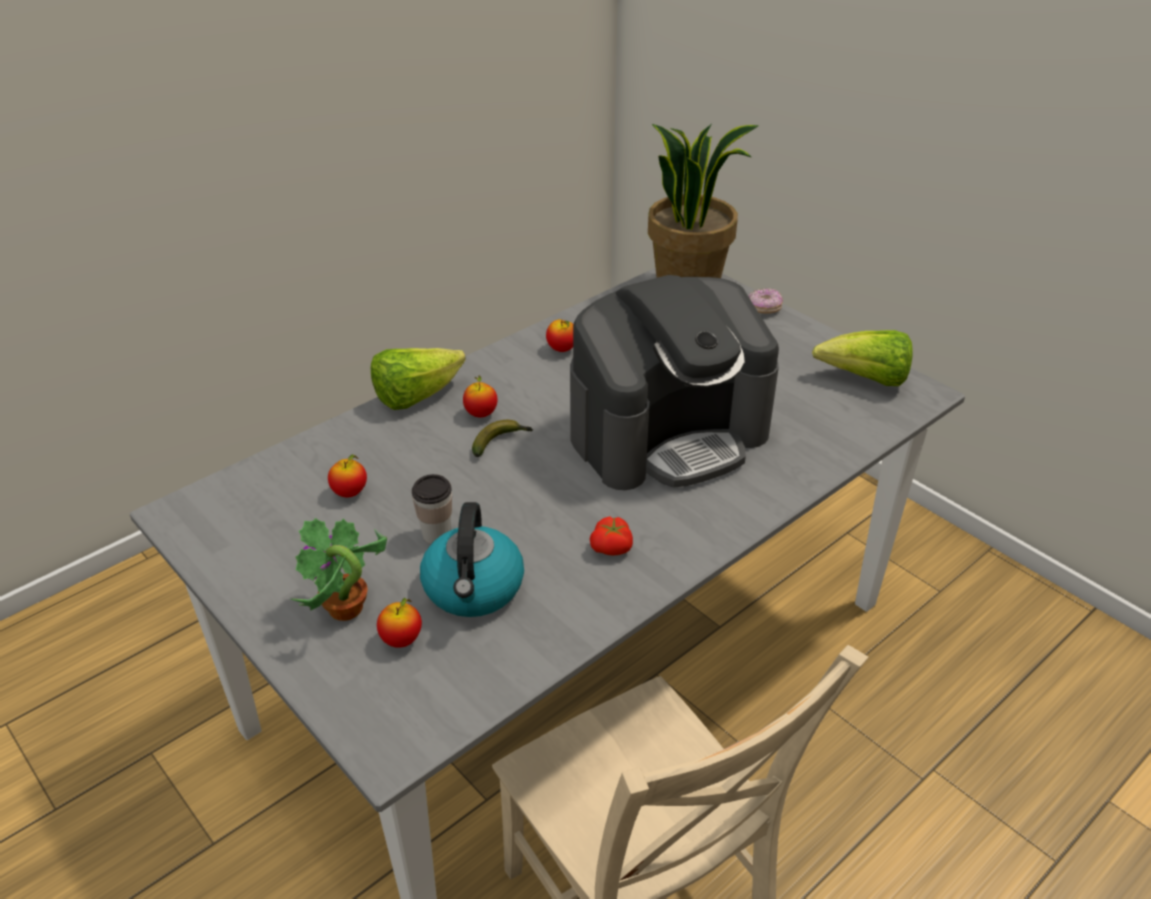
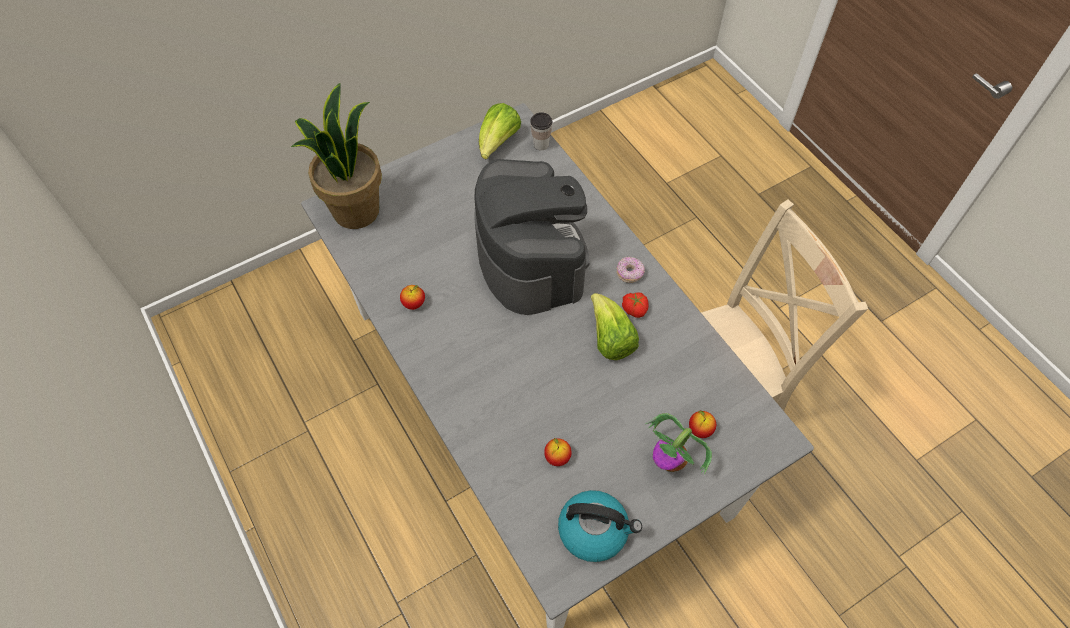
camera: 80 degrees left, 20 degrees up
lettuce [371,348,466,410] -> lettuce moved to [591,293,639,360]
cup [412,474,452,544] -> cup moved to [530,112,552,150]
kettle [420,502,524,617] -> kettle moved to [558,490,642,562]
apple [463,376,497,418] -> none
banana [472,420,533,457] -> none
donut [749,288,783,313] -> donut moved to [617,257,645,283]

